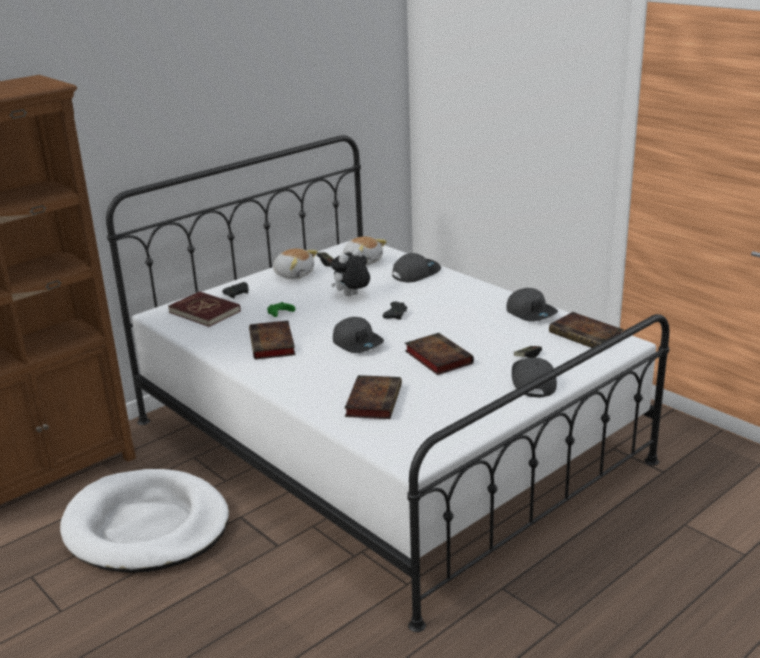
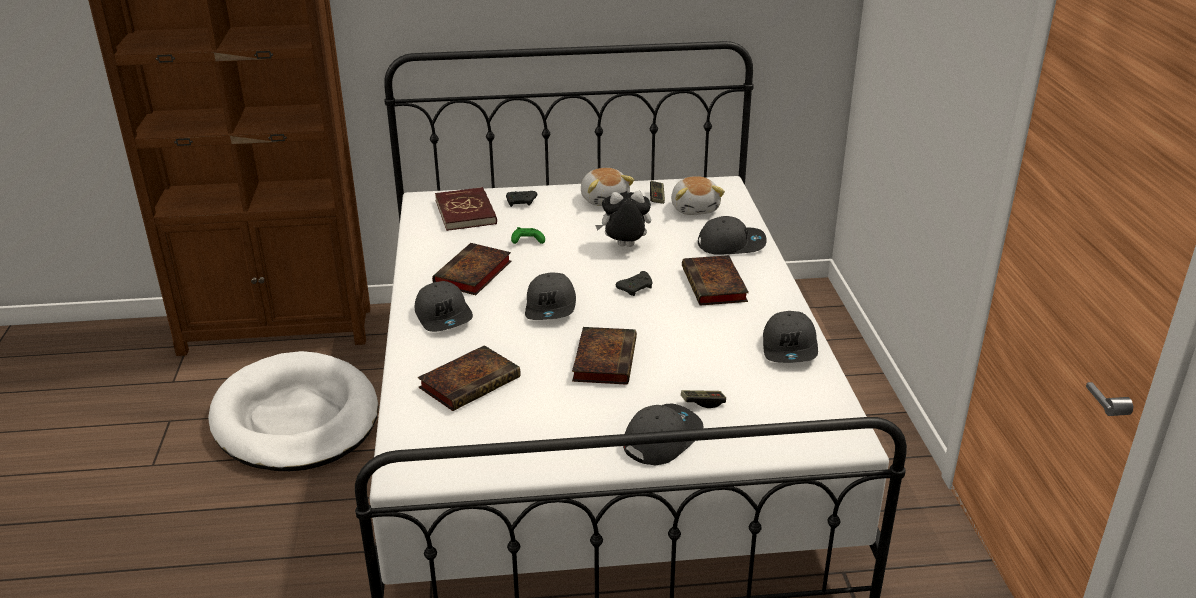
camera: 35 degrees right, 5 degrees up
book [549,312,624,348] -> book moved to [682,255,749,306]
none -> grey cap [415,281,473,332]

